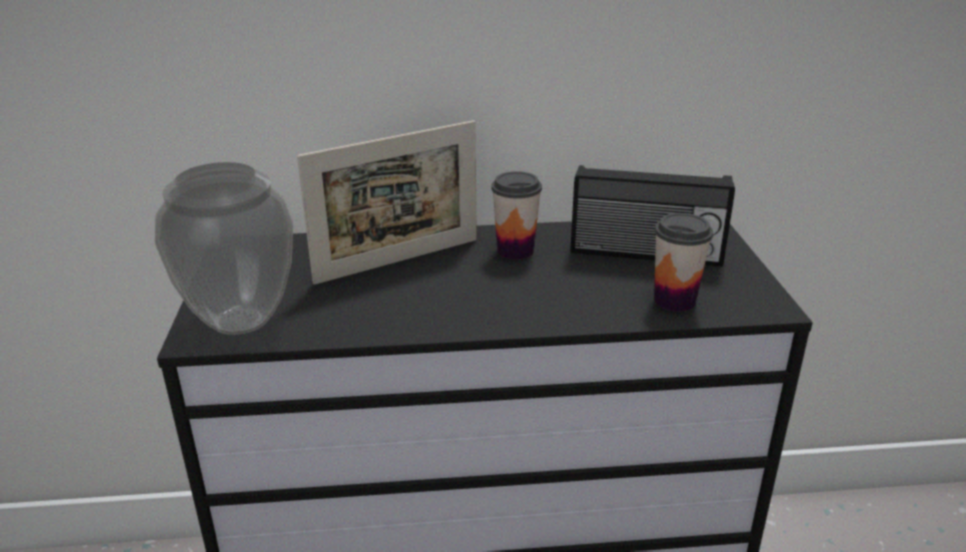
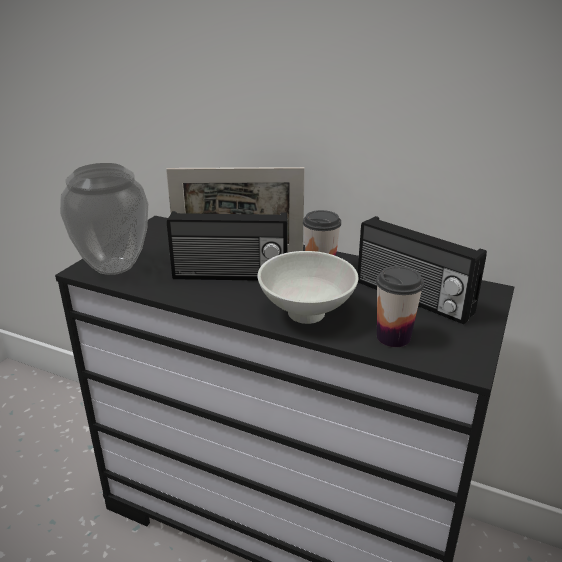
camera: 30 degrees right, 0 degrees up
none -> radio [167,211,288,281]
none -> white bowl [257,251,358,324]

